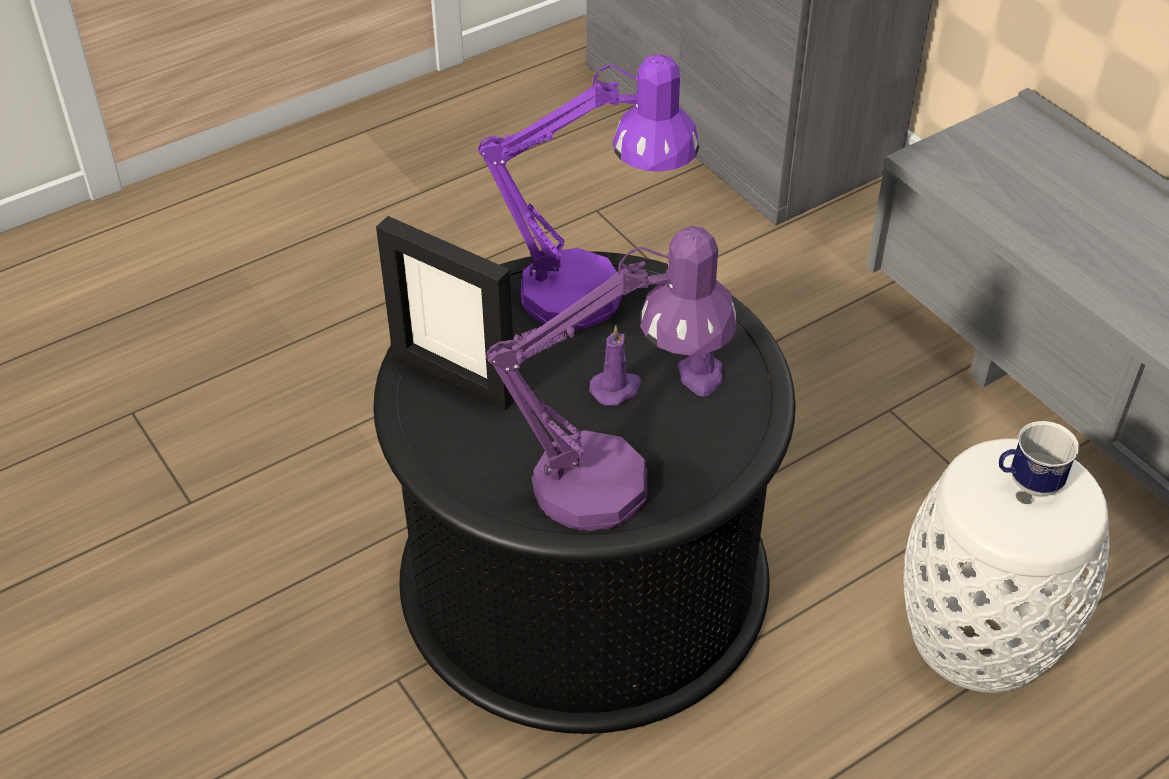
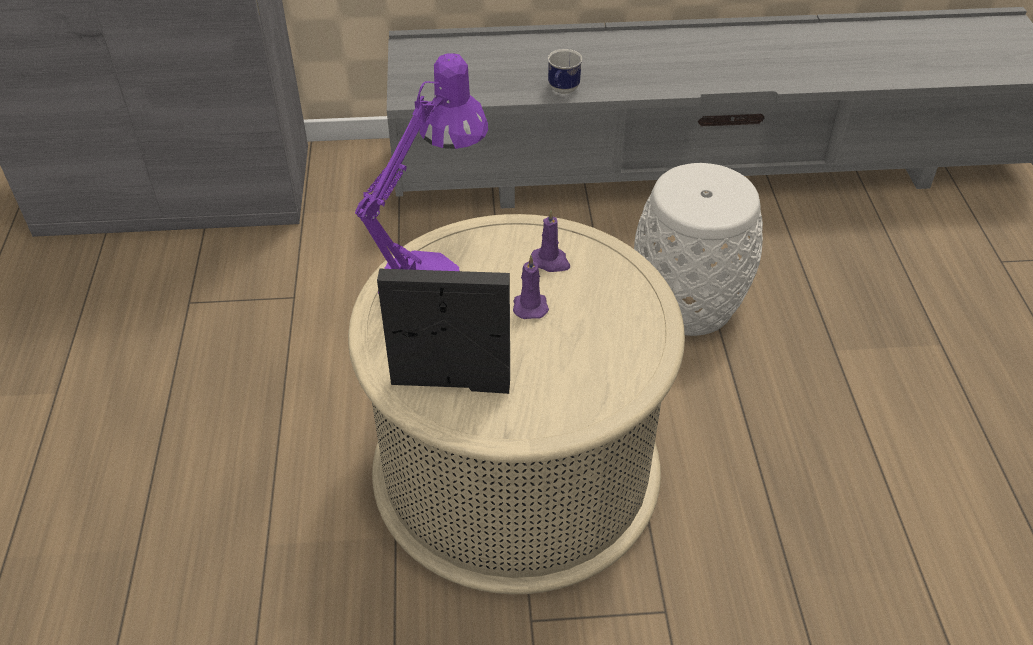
camera: 60 degrees left, 0 degrees up
black coffee table [373,251,796,734] -> beige coffee table [348,214,685,594]
picture frame [376,216,514,410] -> picture frame turned 150 degrees counterclockwise [377,269,510,394]
purple table lamp [486,226,737,531] -> none
mug [999,421,1079,496] -> mug moved to [548,49,583,94]

